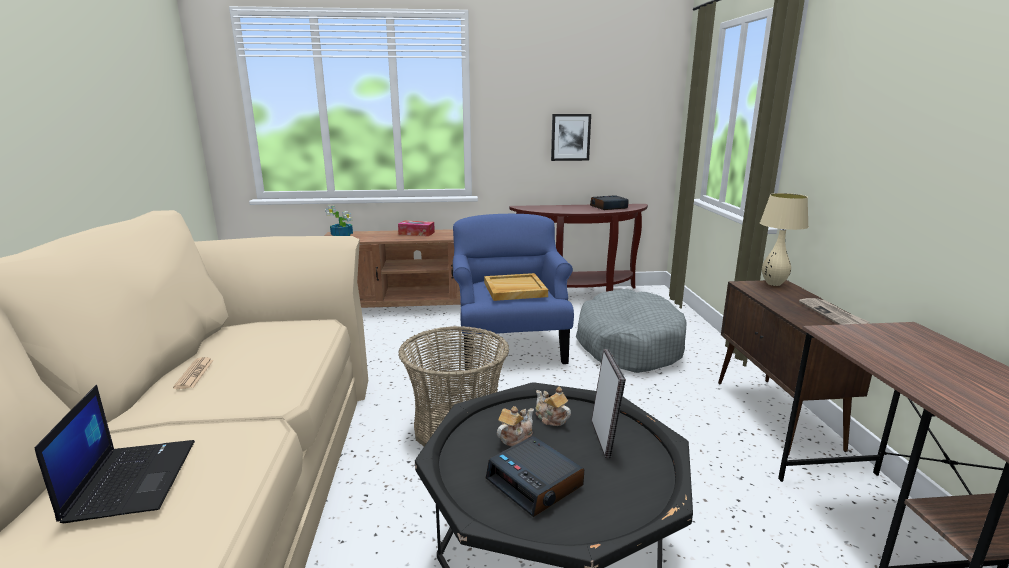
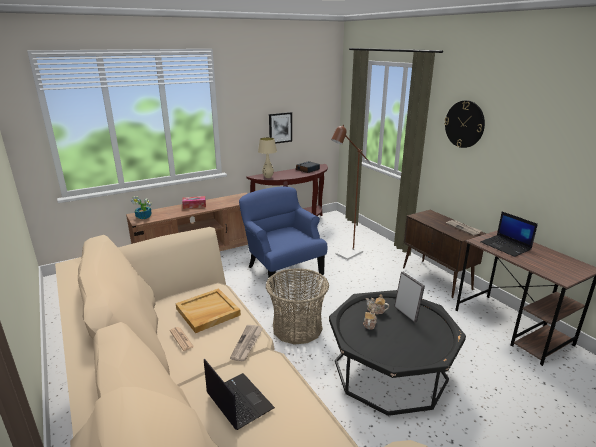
camera: 25 degrees left, 5 degrees up
beige tray [484,273,548,301] -> beige tray moved to [176,288,241,333]
alarm clock [486,436,584,517] -> none
grey dog bed [576,289,686,373] -> brown floor lamp [331,124,371,260]
beige table lamp [760,193,809,286] -> beige table lamp moved to [258,137,277,178]
none -> newspaper [230,325,263,361]
none -> wall clock [444,100,485,148]
none -> laptop [480,212,538,257]

